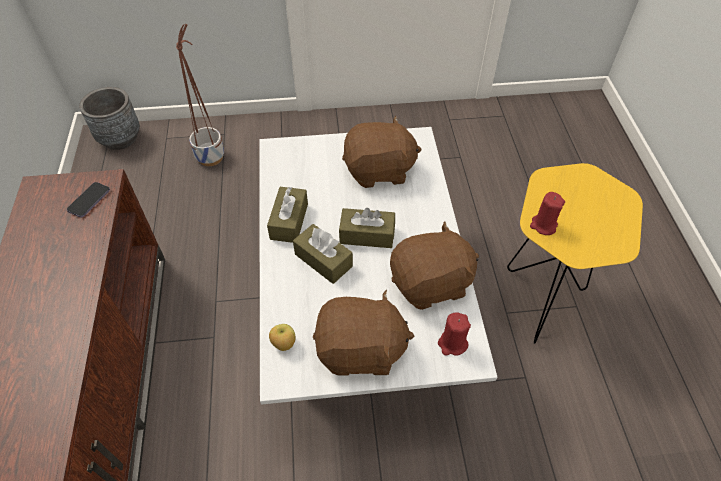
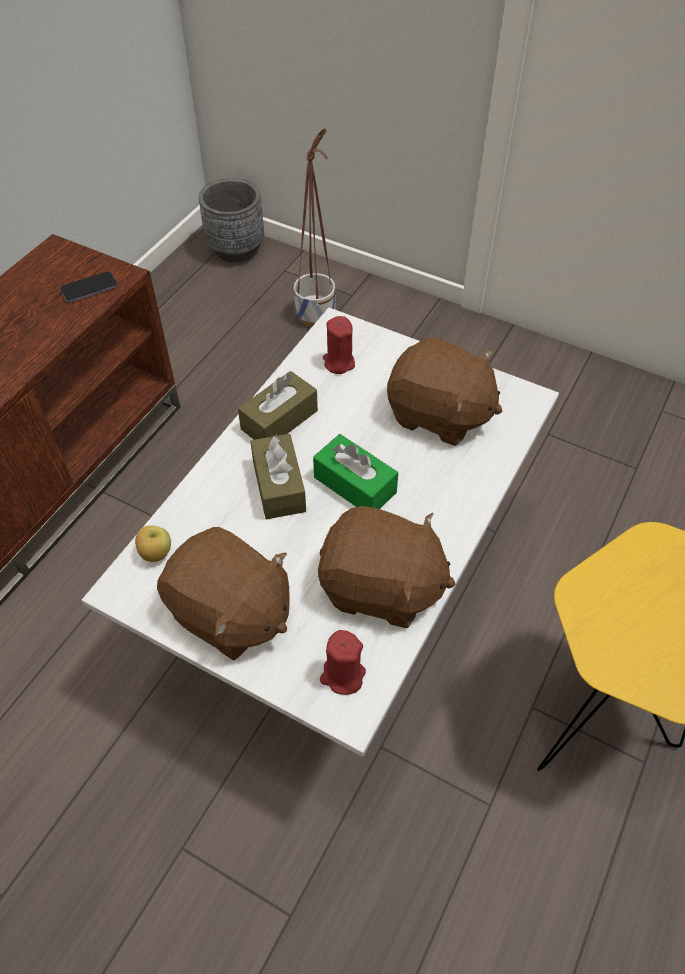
camera: 35 degrees right, 0 degrees up
brown tissue box [339,208,395,248] -> green tissue box [313,434,398,509]
red candle [530,192,565,235] -> red candle moved to [323,316,355,374]

